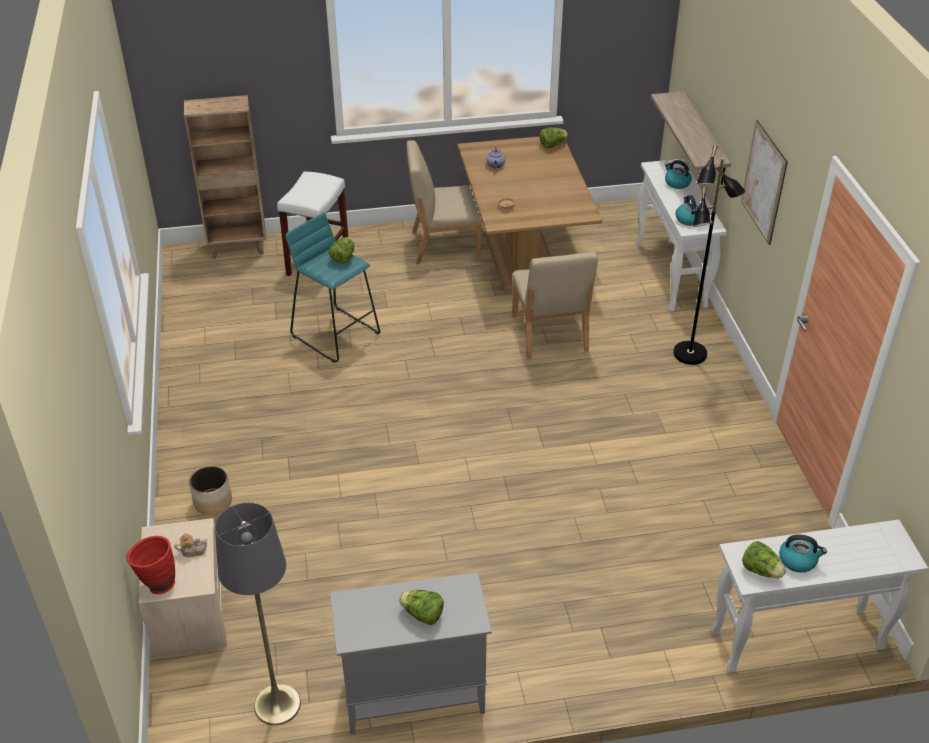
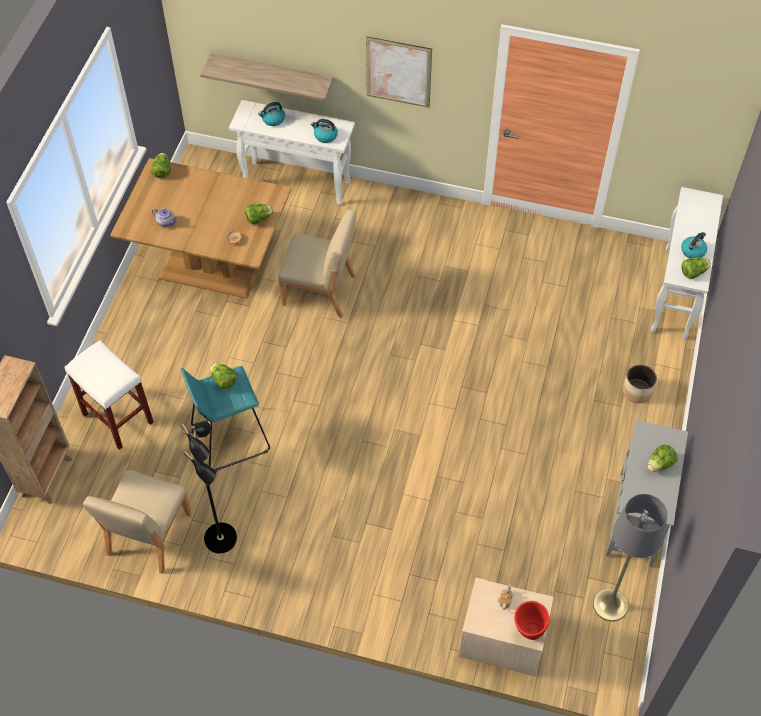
camera: 65 degrees left, 15 degrees up
planter [189,466,232,515] -> planter moved to [623,365,657,403]
beige chair [407,140,482,264] -> beige chair moved to [83,470,192,574]
black floor lamp [673,145,746,365] -> black floor lamp moved to [179,421,237,554]
none -> lettuce [245,204,274,224]

